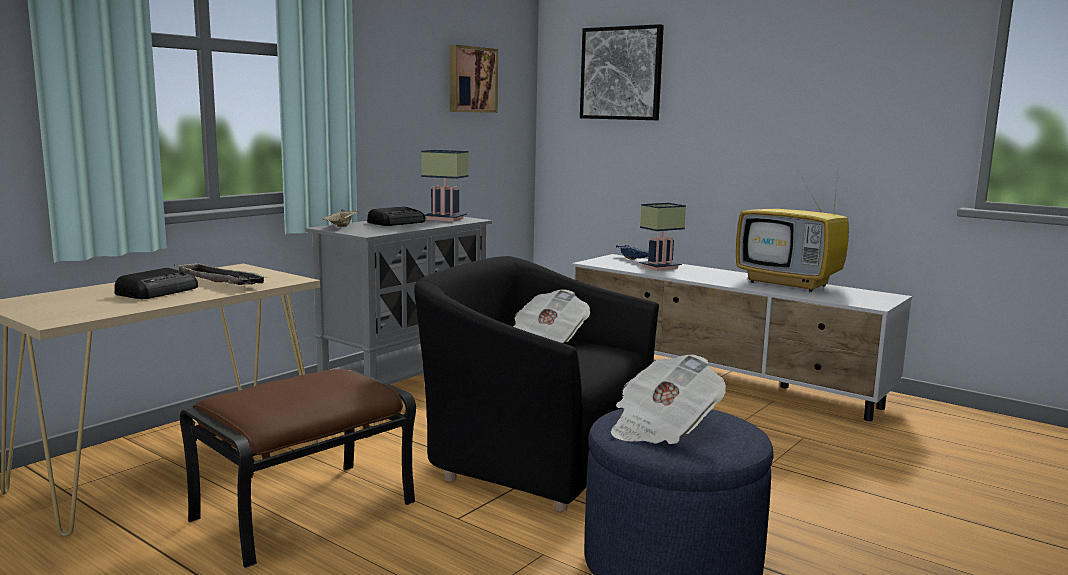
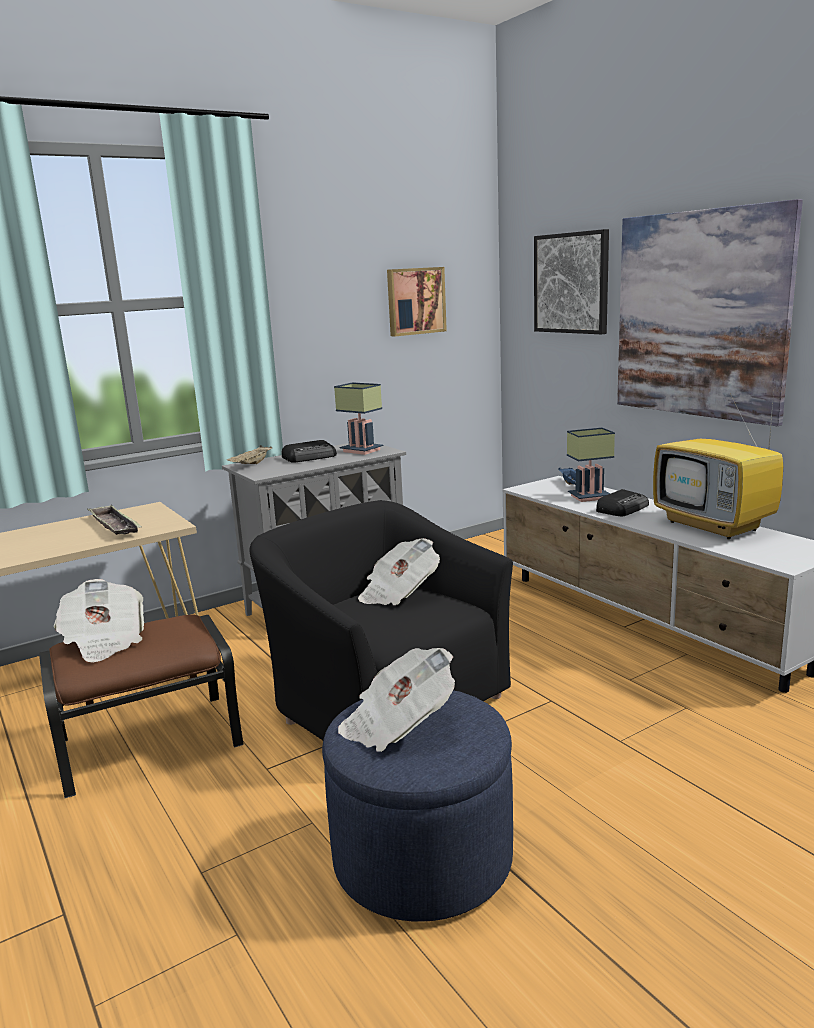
camera: 20 degrees right, 5 degrees up
radio [114,268,198,299] -> radio moved to [596,489,649,516]
none -> newspaper [53,579,144,663]
none -> picture [617,199,803,426]

